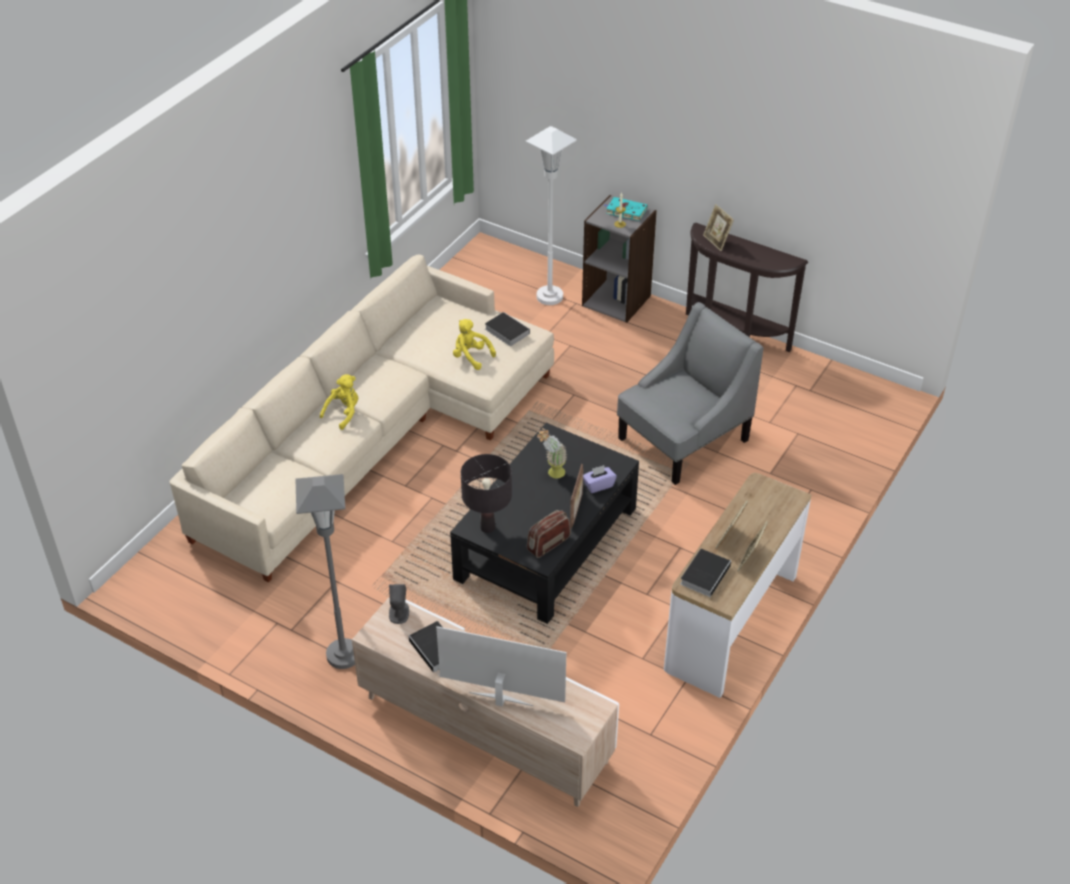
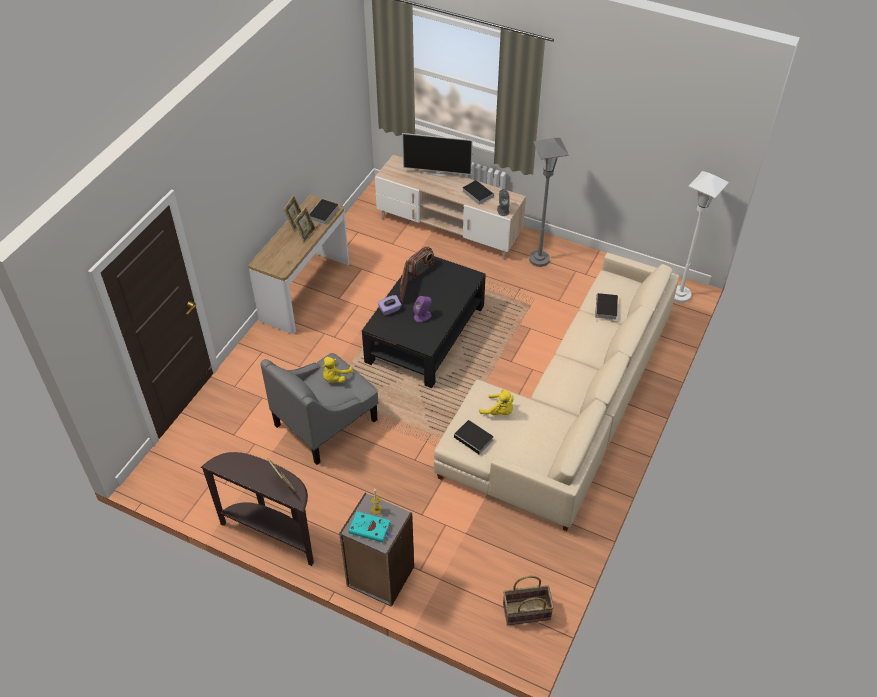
camera: 175 degrees right, 5 degrees up
yellow plush toy [320,374,358,430] -> yellow plush toy moved to [323,357,353,383]
black table lamp [461,454,512,533] -> none
white floor lamp [525,126,577,305] -> white floor lamp moved to [674,171,729,303]
potted plant [537,428,567,479] -> purple speaker [413,296,432,322]
none -> basket [503,576,554,625]
none -> book [595,293,618,322]

